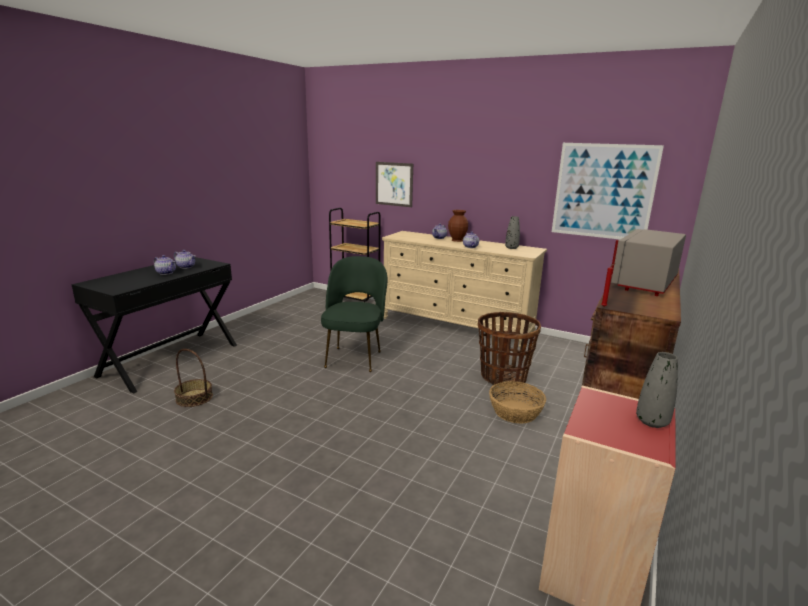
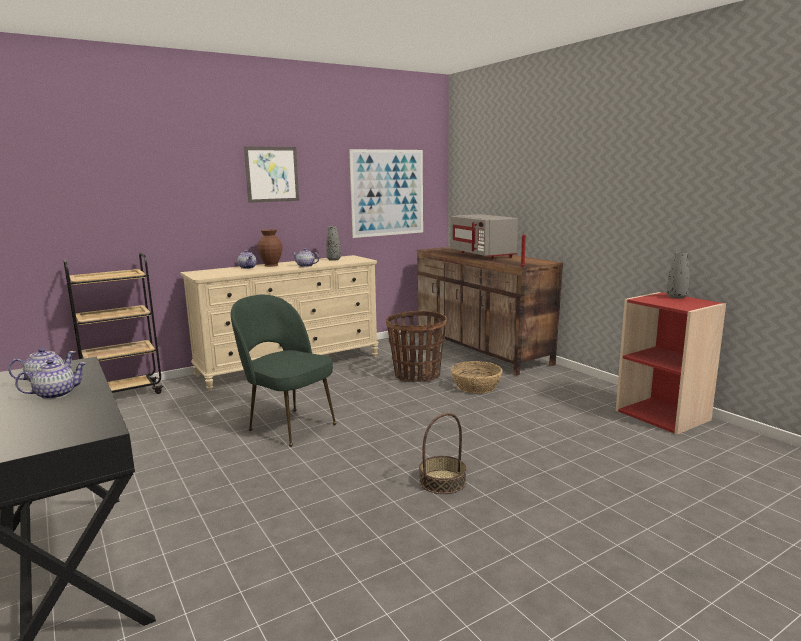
camera: 60 degrees left, 5 degrees down
basket [174,349,213,407] -> basket moved to [419,413,467,494]
picture [376,162,413,207] -> picture moved to [244,146,299,203]

